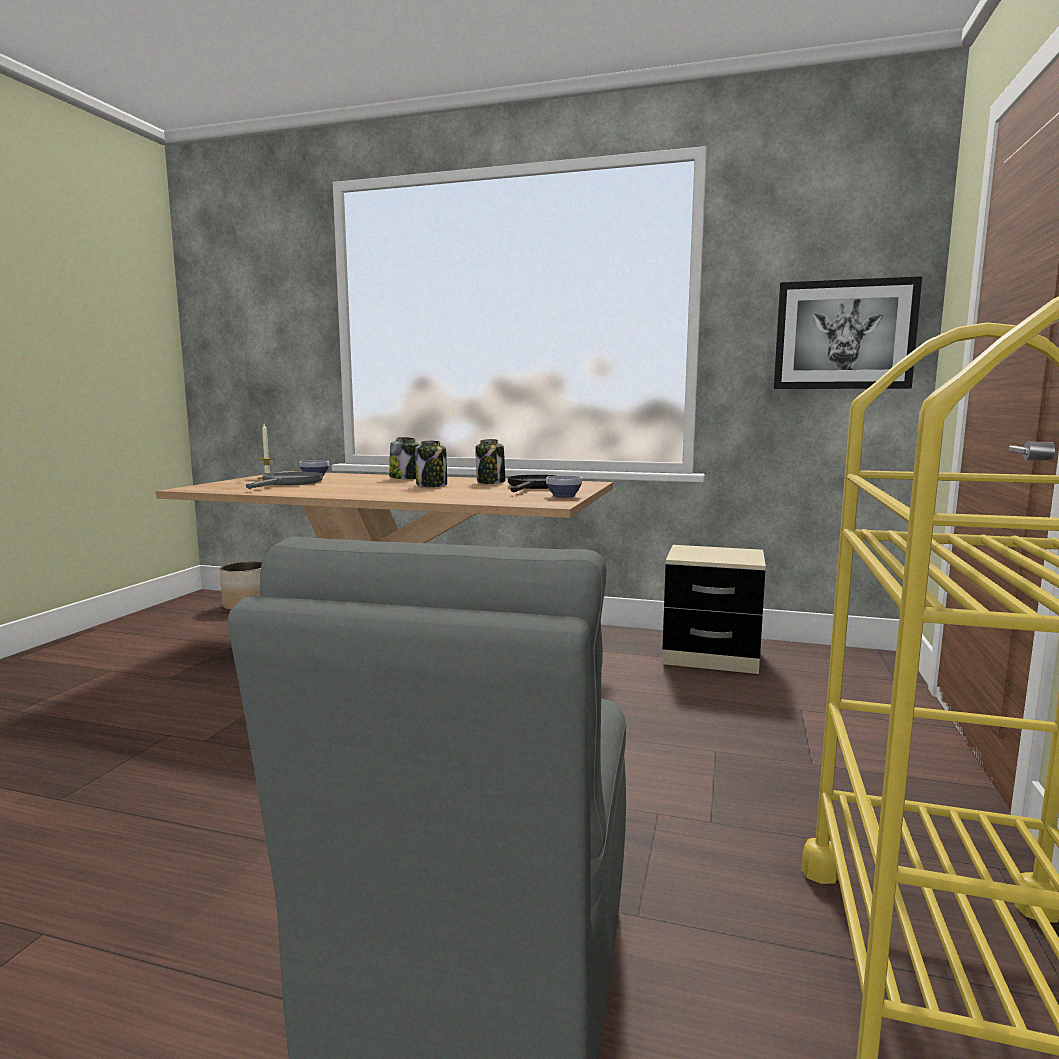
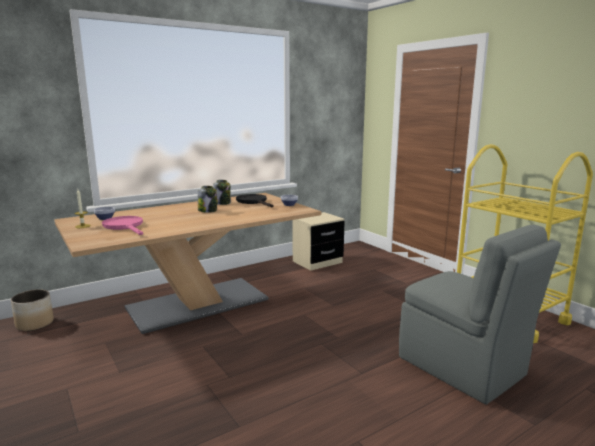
camera: 50 degrees left, 5 degrees up
grey frying pan [246,472,323,489] -> pink frying pan [102,216,143,235]
jar [389,437,420,479] -> none
picture [774,276,922,389] -> none

